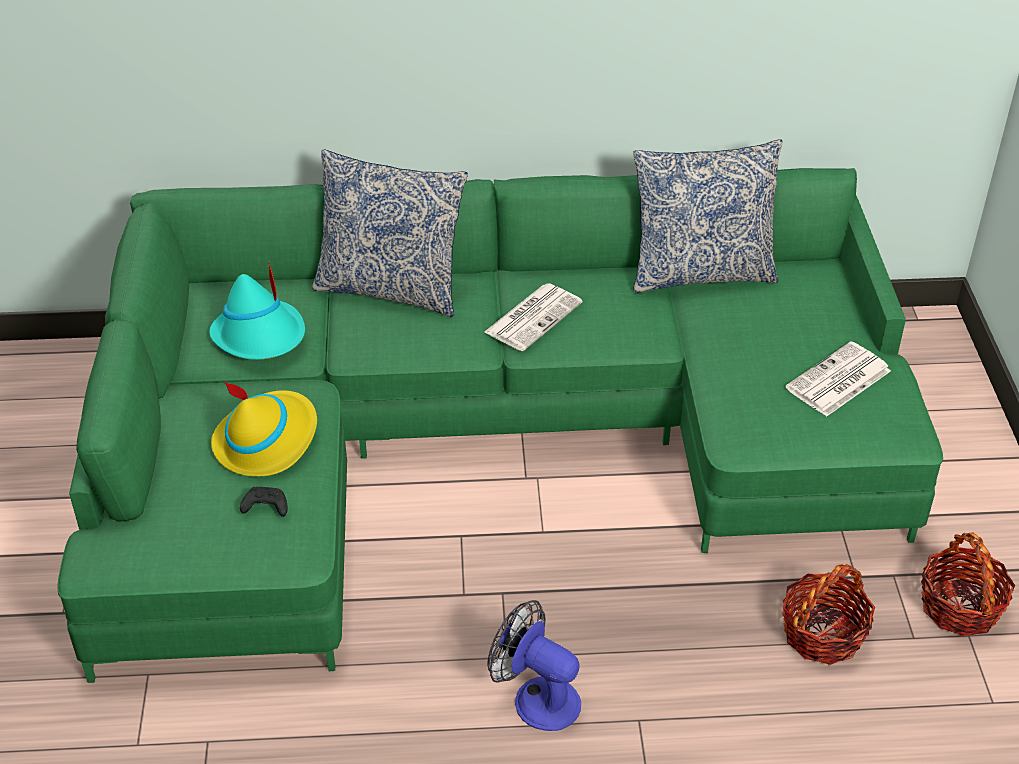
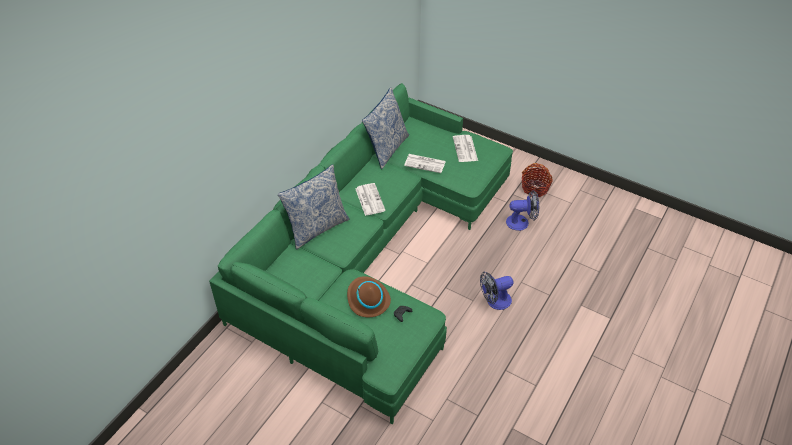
camera: 55 degrees left, 5 degrees up
turquoise hat [209,262,305,360] -> none
yellow hat [211,382,317,477] -> brown hat [347,276,391,317]
basket [782,564,875,665] -> fan [506,190,539,231]
none -> newspaper [404,154,446,173]

